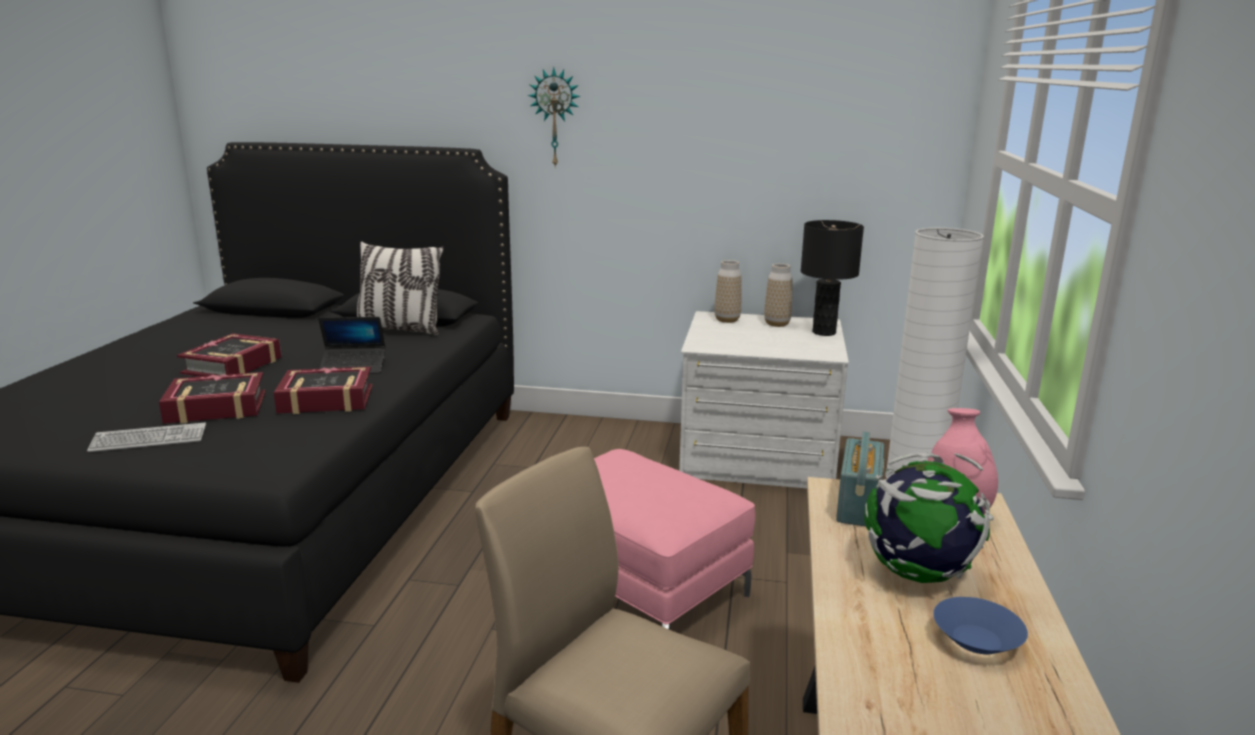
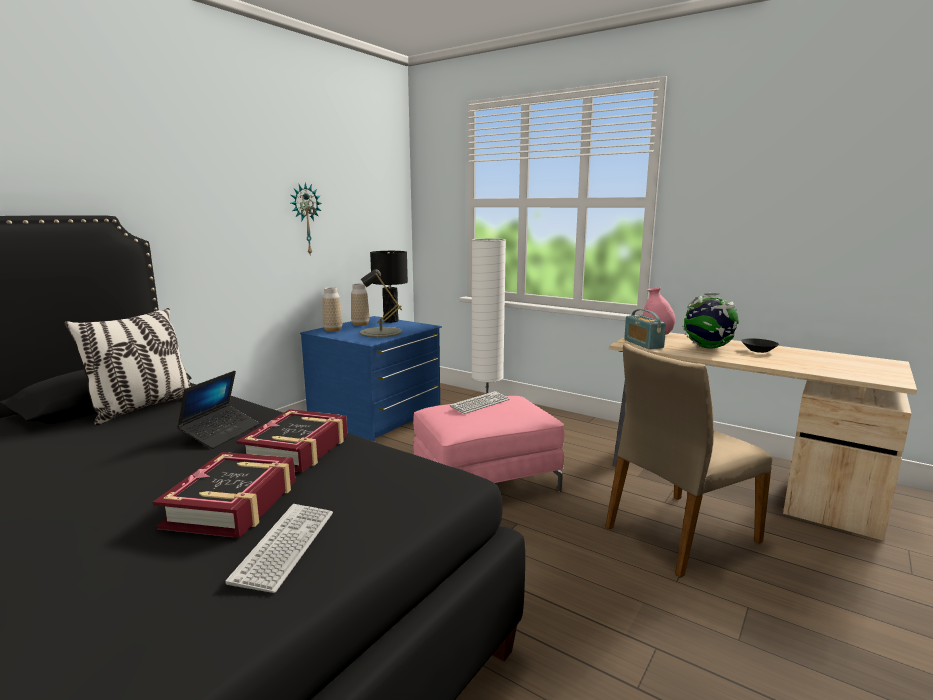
camera: 65 degrees left, 5 degrees down
book [177,333,282,377] -> none
wall clock [528,67,581,168] -> wall clock moved to [291,182,322,254]
white dresser [679,311,849,488] -> blue dresser [300,316,442,441]
radio [836,431,884,527] -> radio turned 150 degrees counterclockwise [624,309,666,349]
blue bowl [933,597,1028,654] -> black bowl [741,338,779,353]
none -> grey table lamp [360,269,402,337]
none -> keyboard [450,391,510,414]

